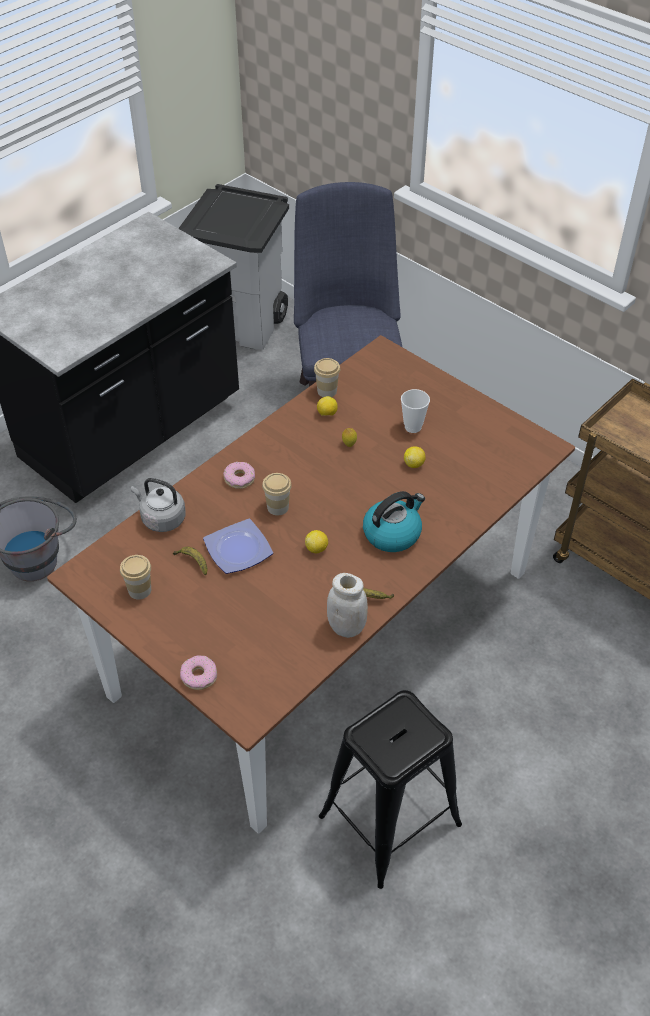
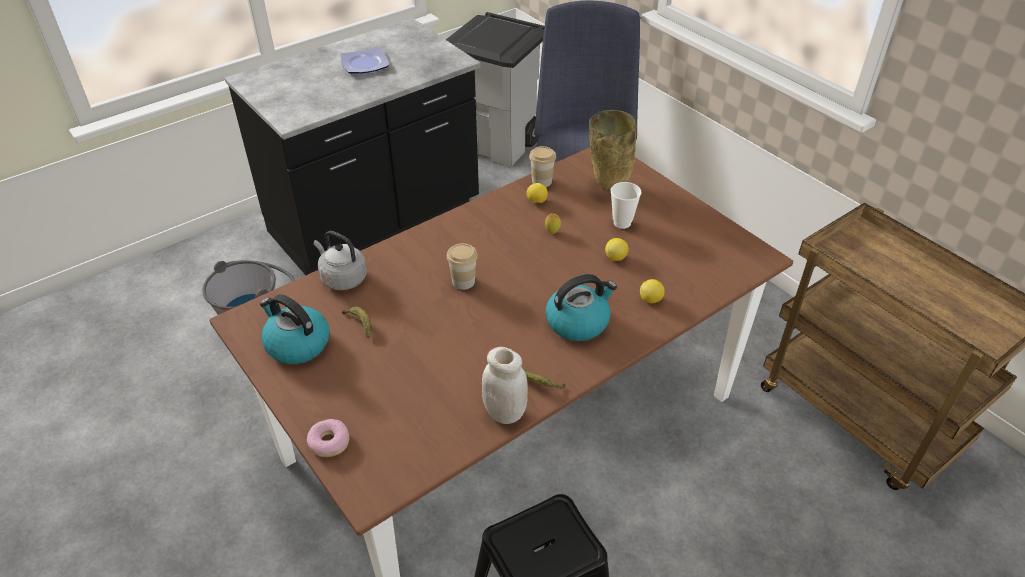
camera: 10 degrees right, 5 degrees down
cup [120,555,151,600] -> kettle [260,294,330,364]
plate [203,519,273,574] -> plate moved to [340,47,389,74]
donut [223,462,255,489] -> none
lemon [305,530,328,553] -> lemon moved to [640,279,665,303]
none -> beige vase [589,110,637,191]

